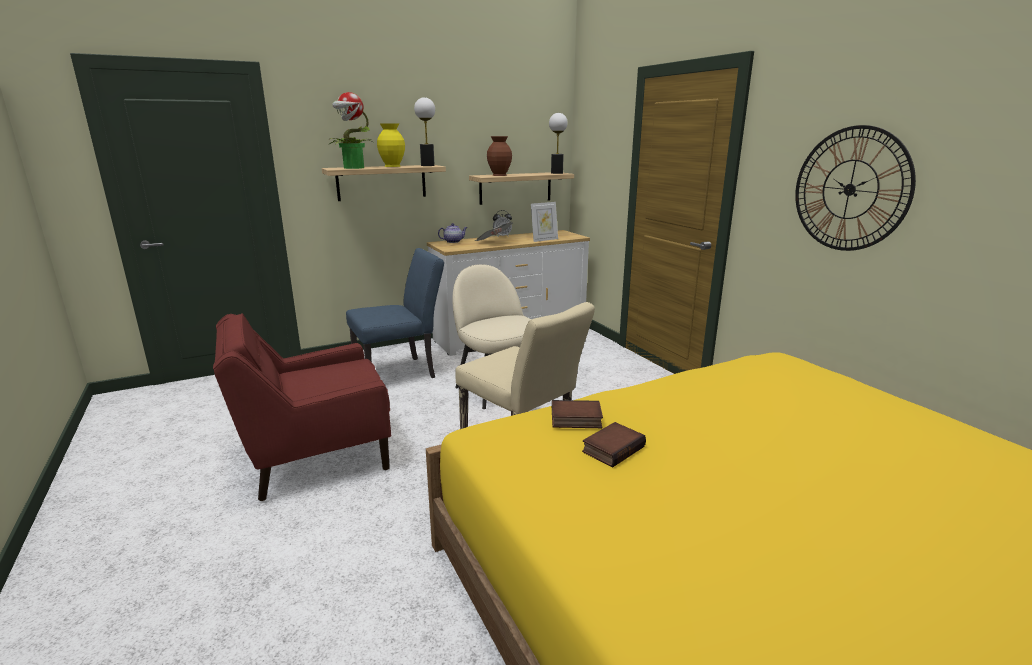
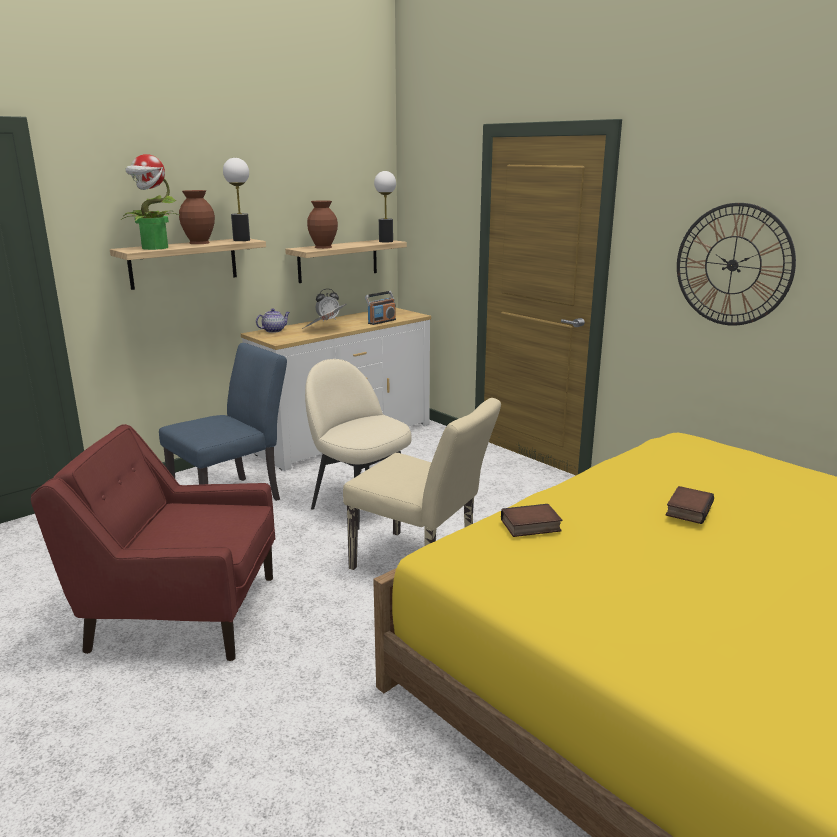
camera: 15 degrees left, 0 degrees up
red armchair [213,313,391,501] -> red armchair turned 45 degrees clockwise [31,424,275,661]
yellow vase [377,124,405,167] -> brown vase [179,190,215,244]
picture frame [531,202,558,242] -> radio [365,291,396,325]
book [582,422,646,467] -> book moved to [666,486,714,524]

